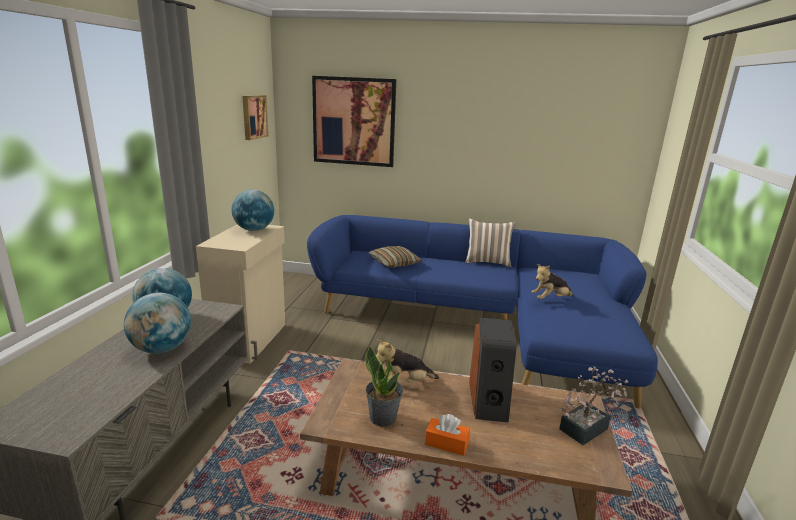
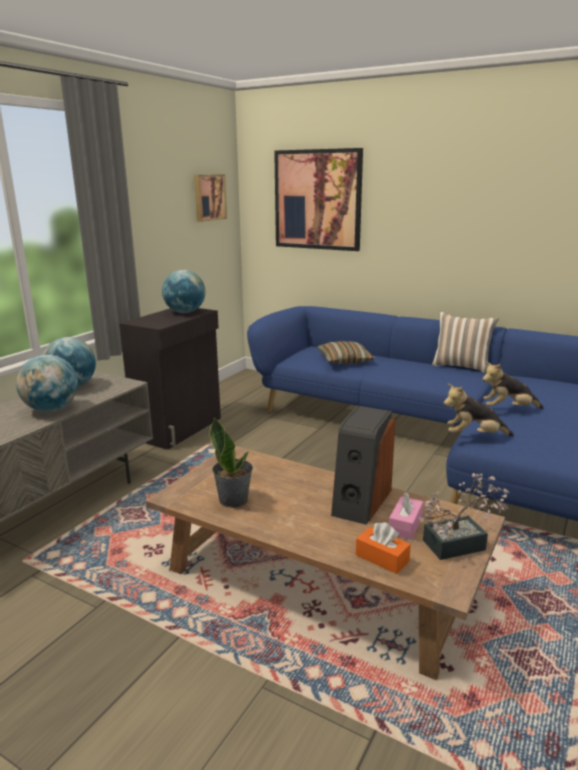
camera: 20 degrees right, 0 degrees up
beige cabinet [196,224,285,364] -> black cabinet [119,308,221,450]
plush toy [376,339,439,382] -> plush toy moved to [444,384,514,436]
orange tissue box [425,414,470,456] -> orange tissue box moved to [356,522,411,574]
none -> pink tissue box [389,492,423,540]

